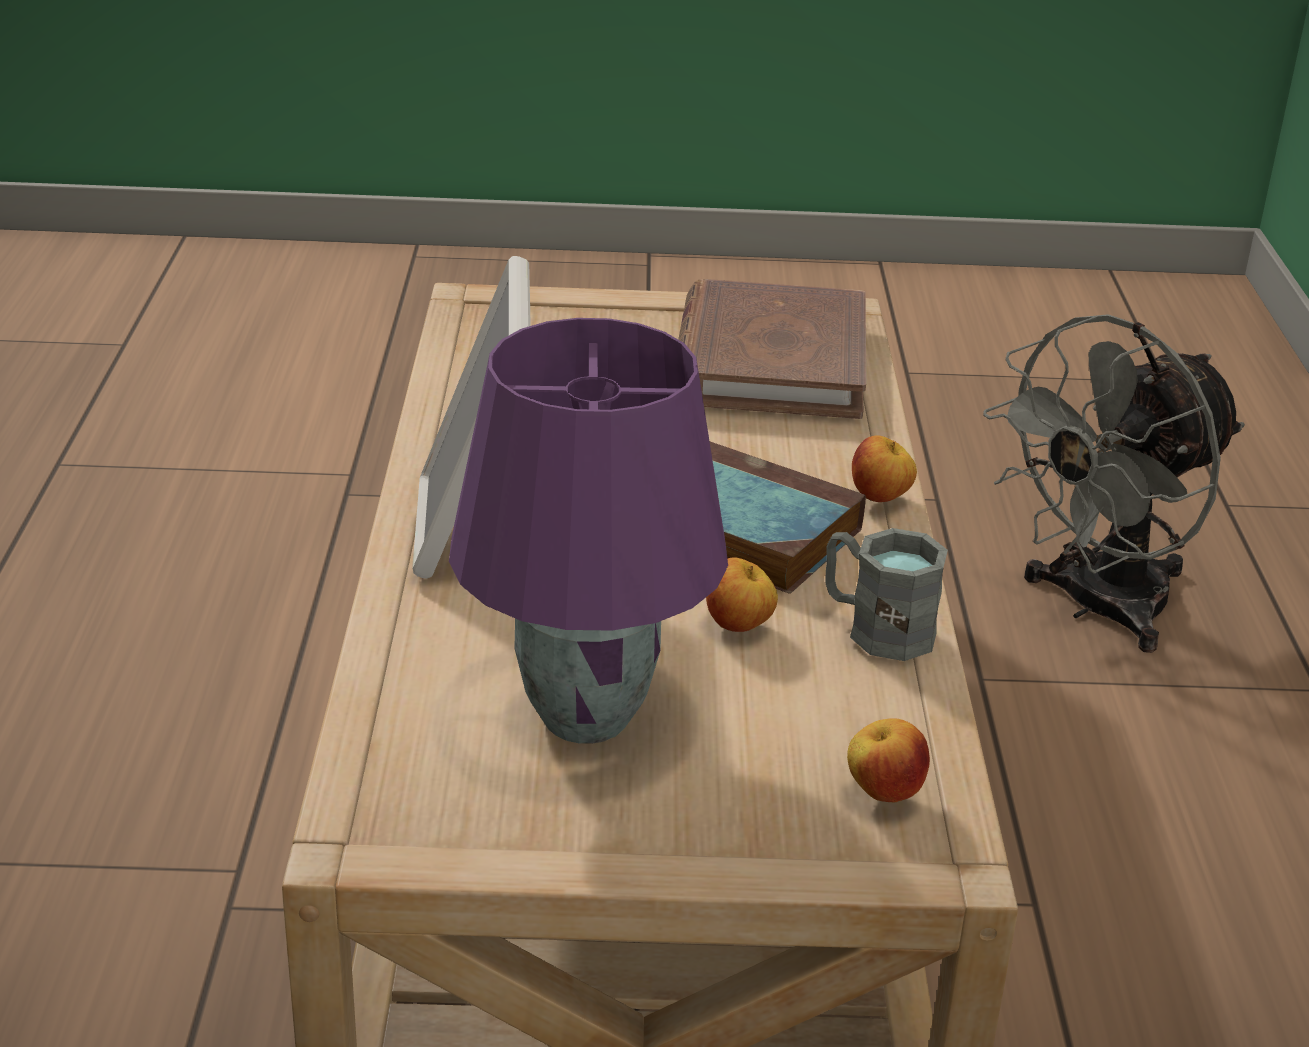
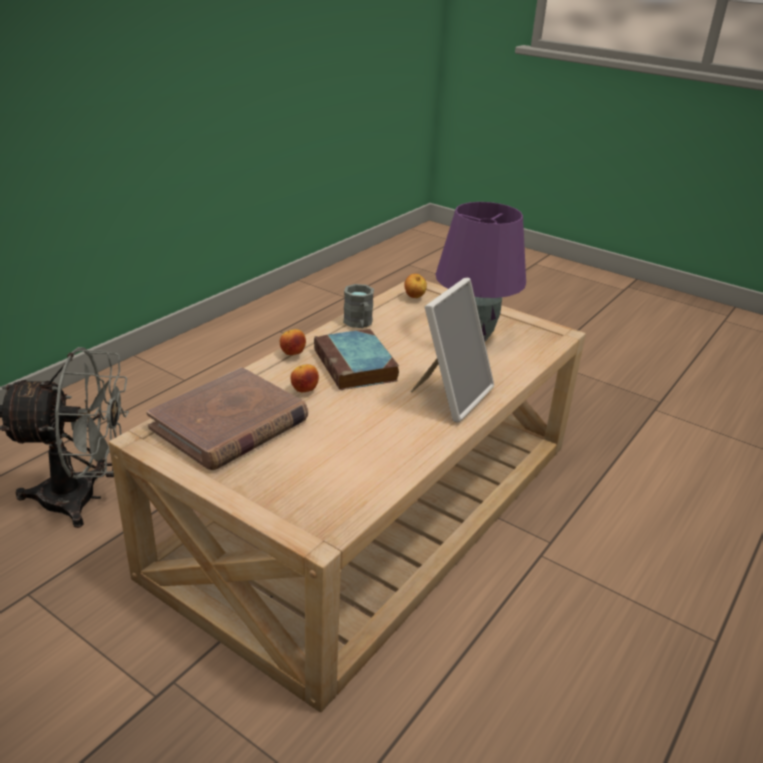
camera: 145 degrees left, 0 degrees up
apple [706,557,778,632] -> apple moved to [291,364,319,392]

